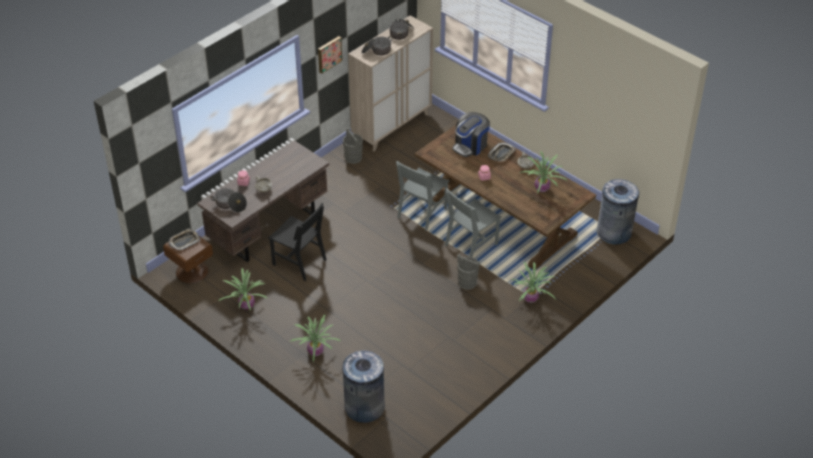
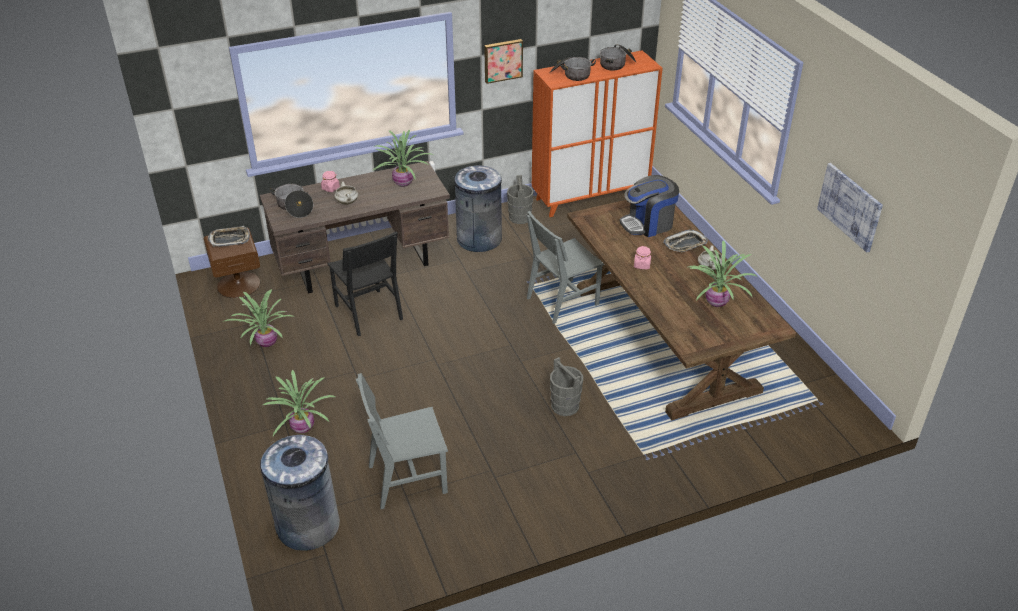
camera: 25 degrees right, 5 degrees down
beige cabinet [348,16,433,151] -> orange cabinet [532,50,663,217]
grey chair [445,188,502,257] -> grey chair moved to [356,373,448,509]
potted plant [511,262,555,303] -> potted plant moved to [372,130,435,187]
grey trash can [596,179,639,245] -> grey trash can moved to [453,165,502,252]
none -> picture [817,163,883,253]

